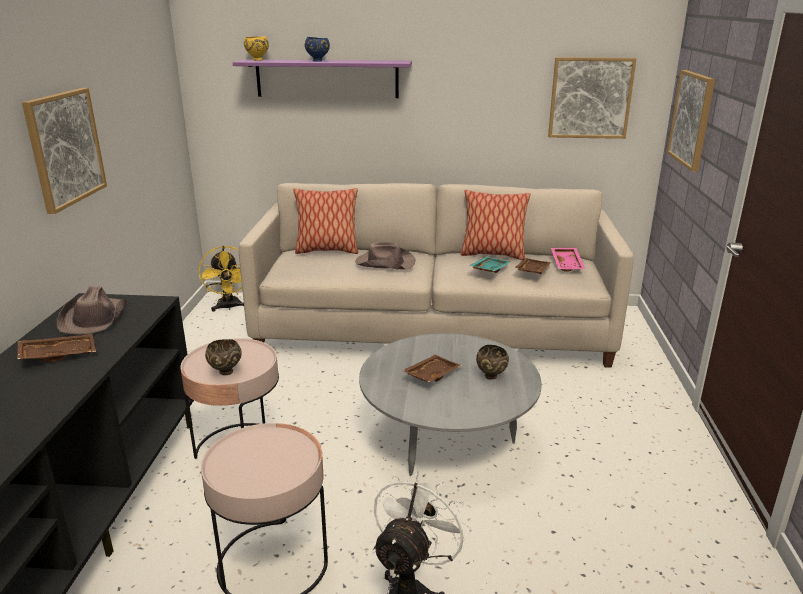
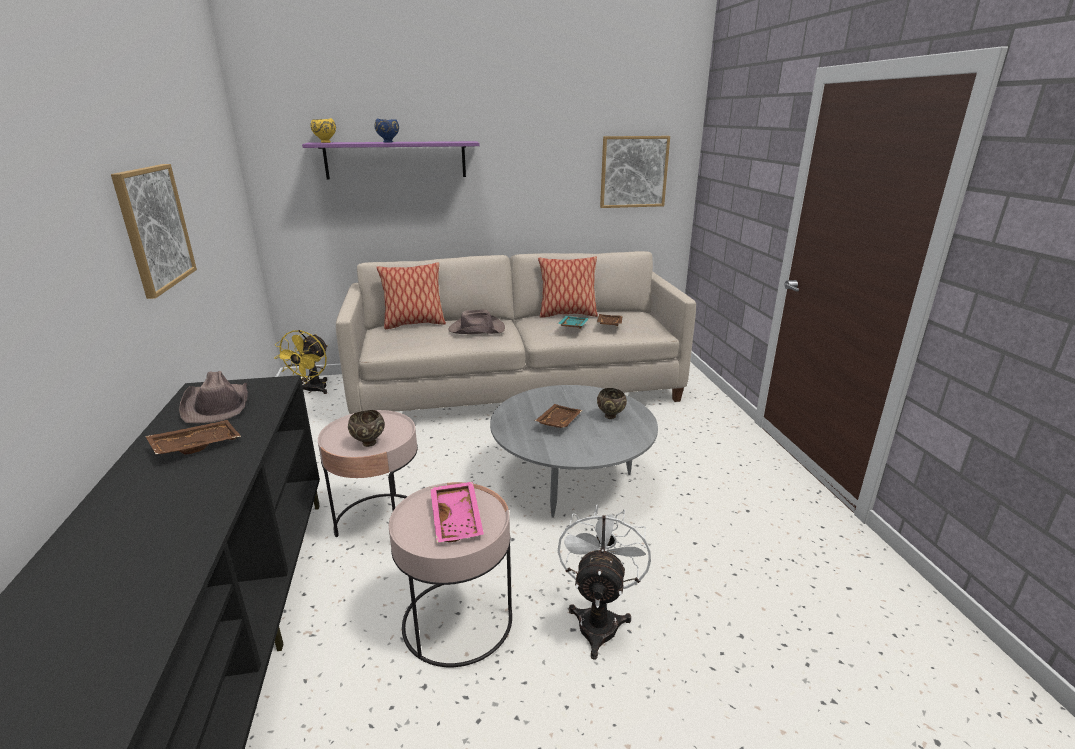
camera: 15 degrees left, 0 degrees up
yellow fan [199,246,244,311] -> yellow fan turned 45 degrees clockwise [274,330,328,394]
pink tray [551,248,585,272] -> pink tray moved to [430,482,484,543]
picture [667,70,715,172] -> none

